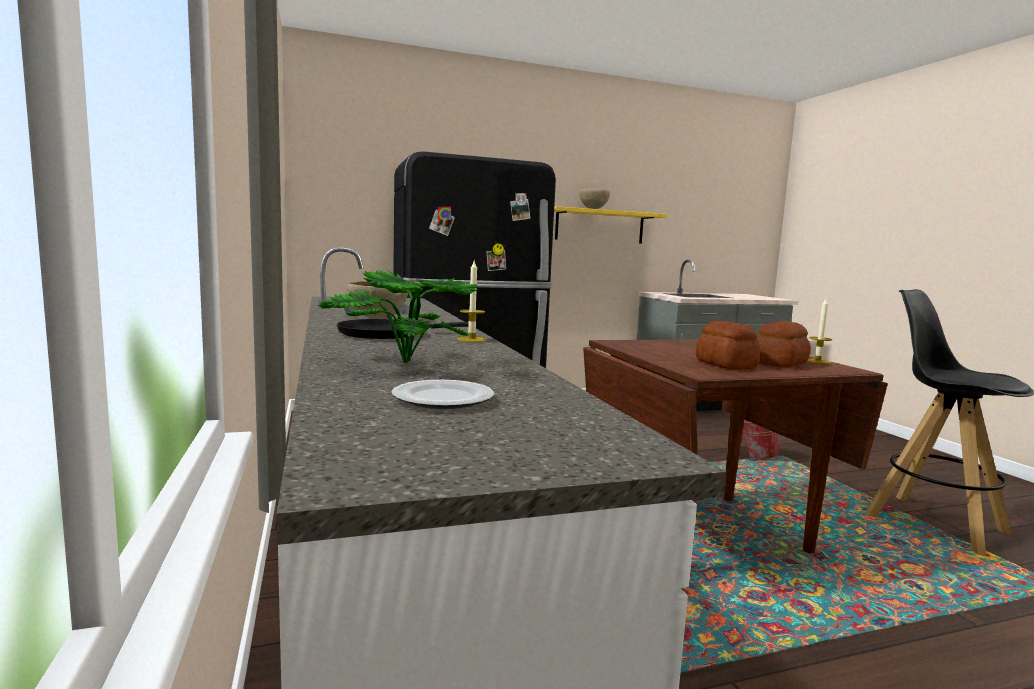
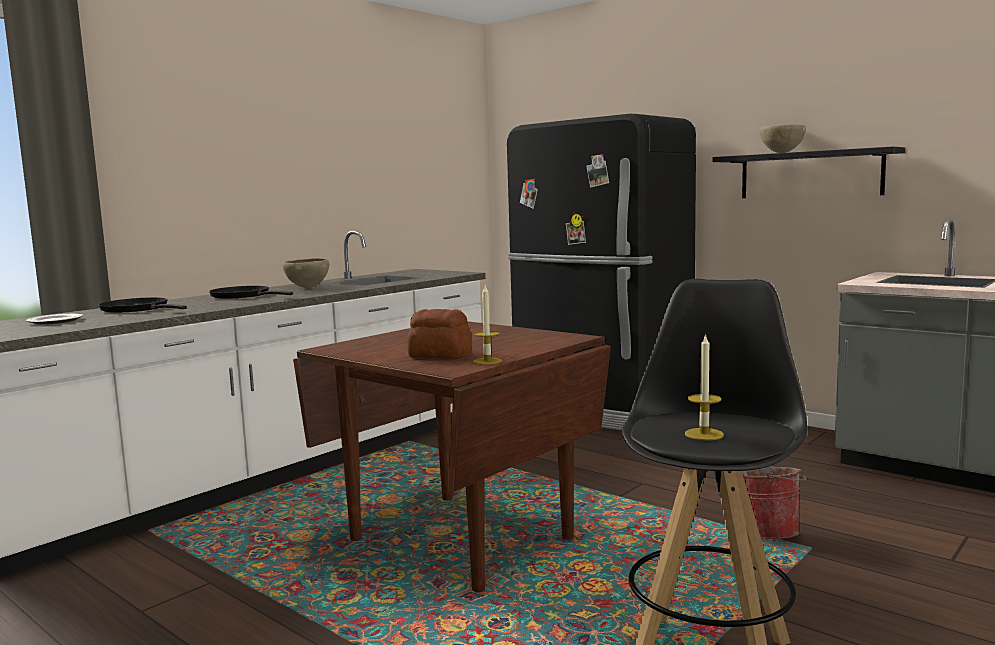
camera: 60 degrees right, 0 degrees up
potted plant [318,269,479,363] -> black frying pan [98,297,187,313]
candle [457,261,486,342] -> candle moved to [685,334,724,441]
yellow shelf [554,206,667,244] -> black shelf [713,146,905,198]
bread [696,321,760,370] -> none

